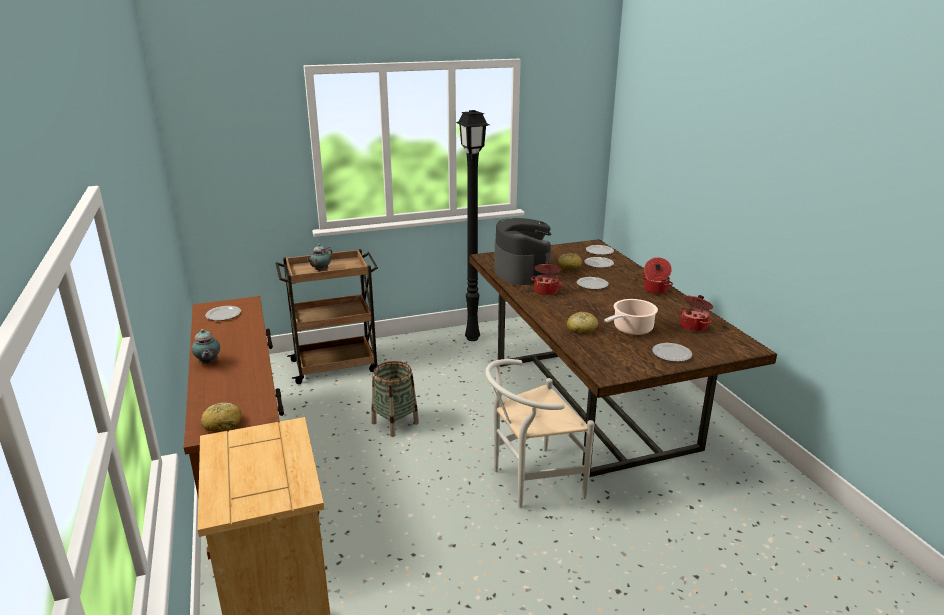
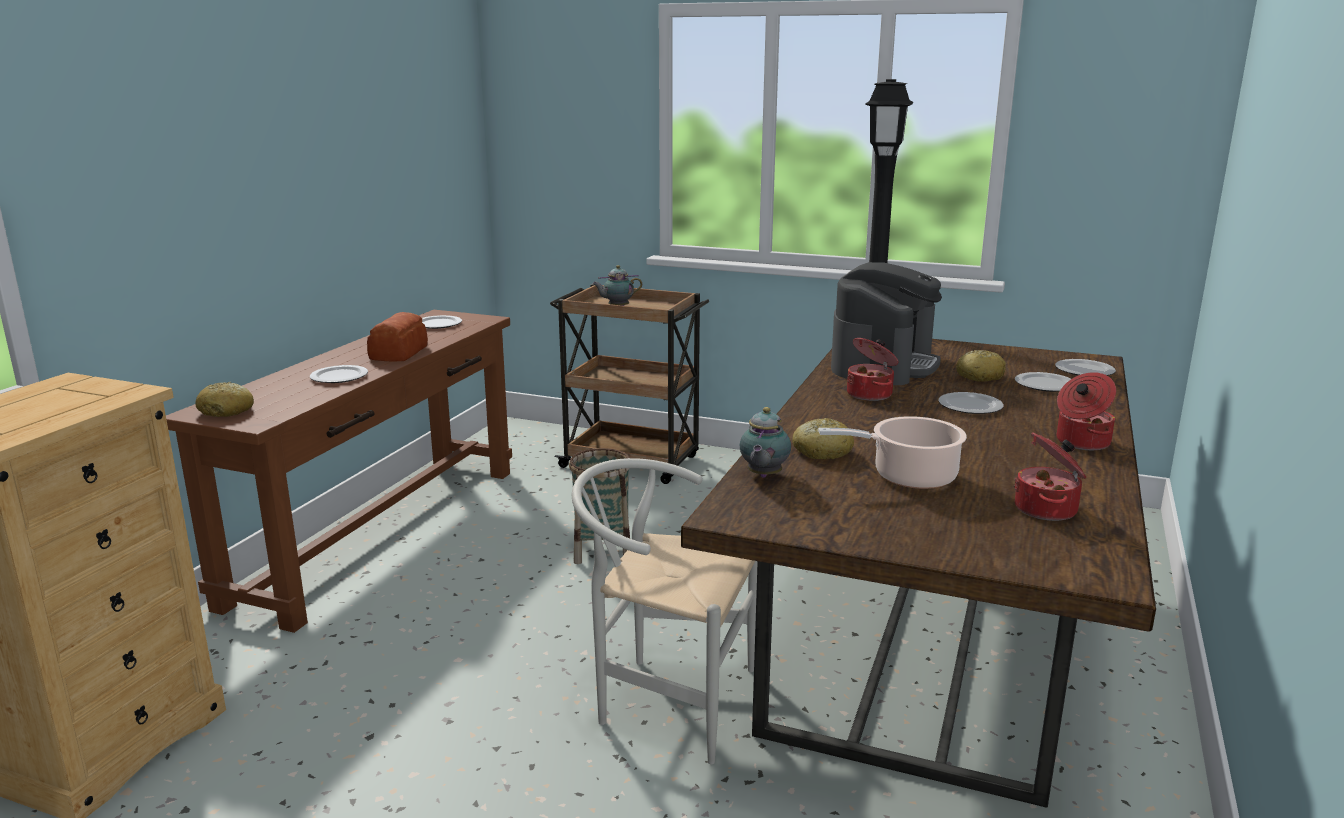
camera: 40 degrees right, 5 degrees down
teapot [192,329,220,364] -> teapot moved to [740,407,791,478]
plate [652,343,692,362] -> plate moved to [310,365,368,383]
none -> bread [367,312,428,361]

